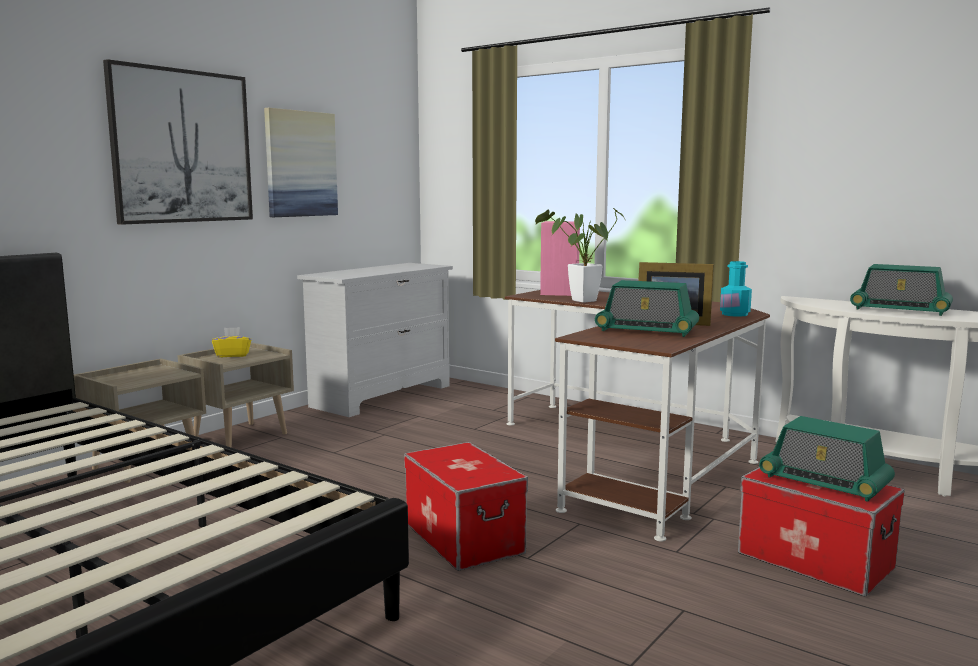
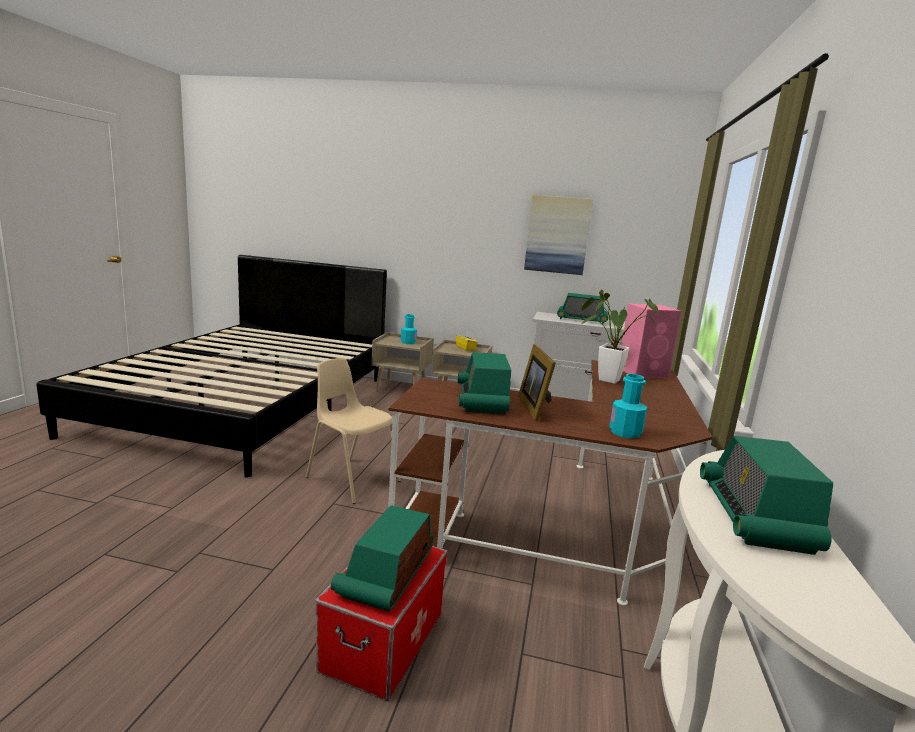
camera: 65 degrees right, 5 degrees up
picture [103,59,253,225] -> none
storage box [404,442,528,571] -> beige chair [306,358,401,504]
none -> turquoise bottle [401,314,417,344]
none -> radio [557,293,608,324]

